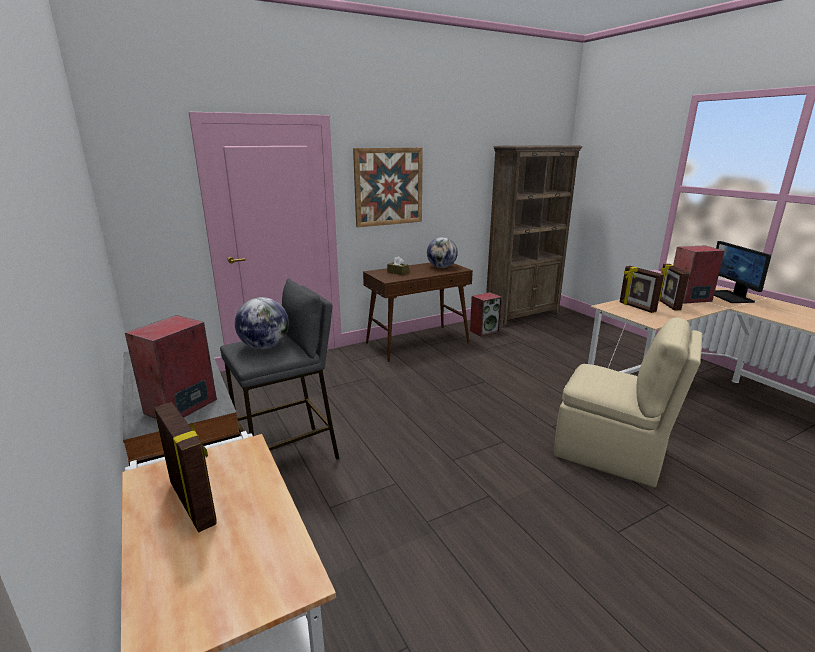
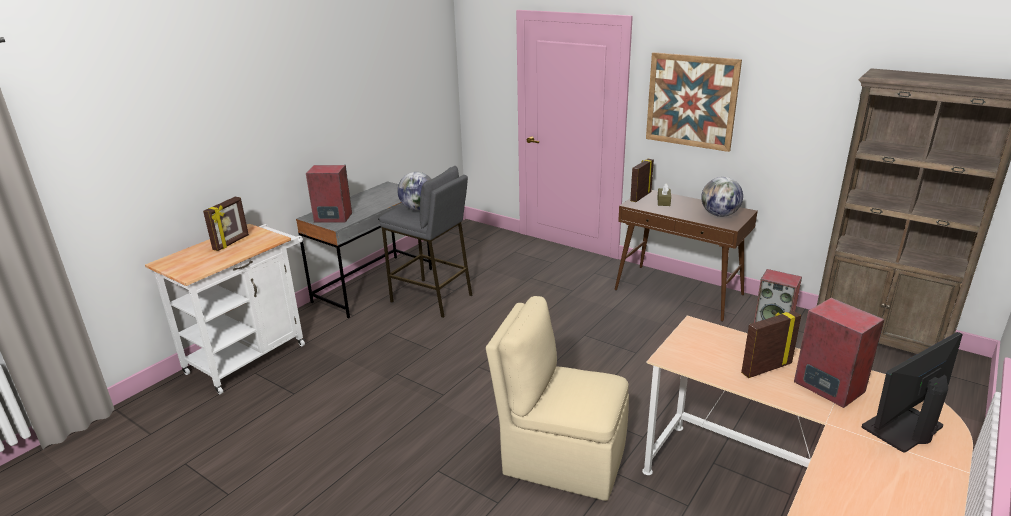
camera: 65 degrees right, 5 degrees up
beige chair [554,317,702,487] -> beige chair turned 105 degrees clockwise [486,296,629,501]
picture frame [620,266,664,313] -> picture frame moved to [630,159,654,202]

